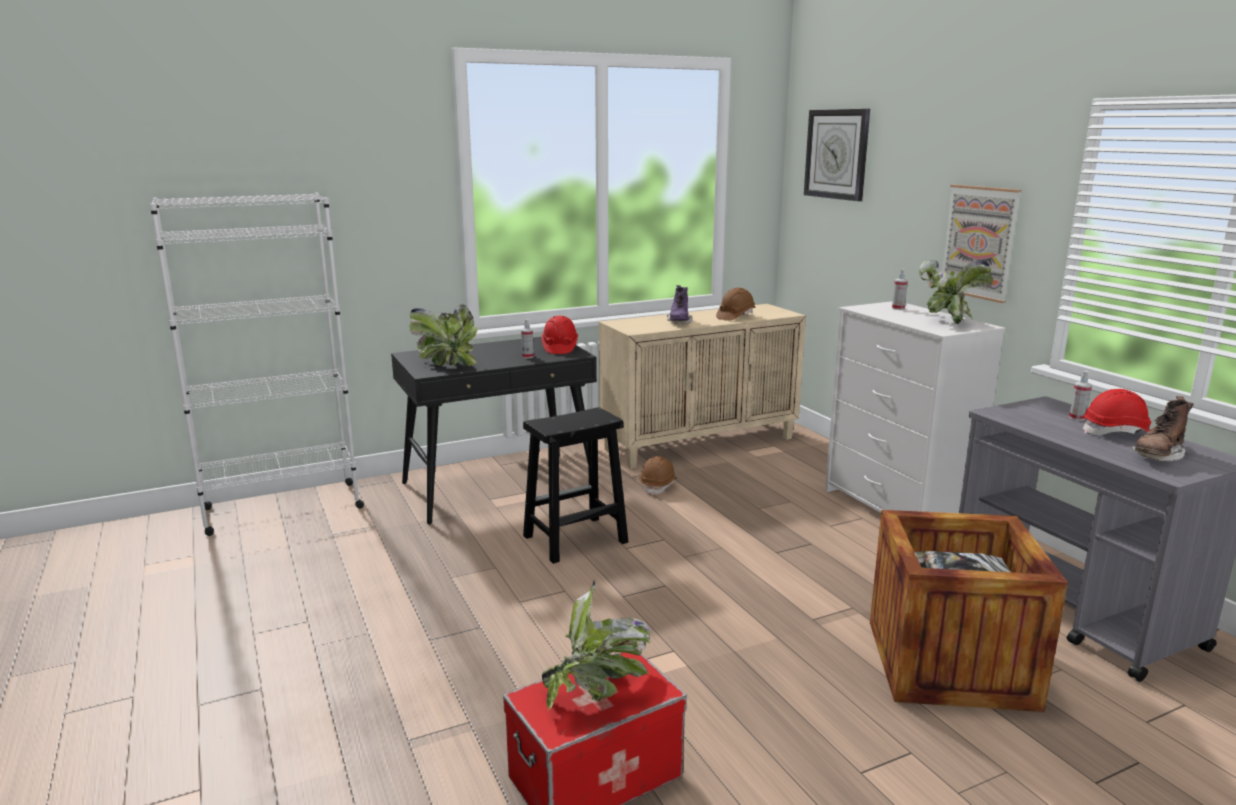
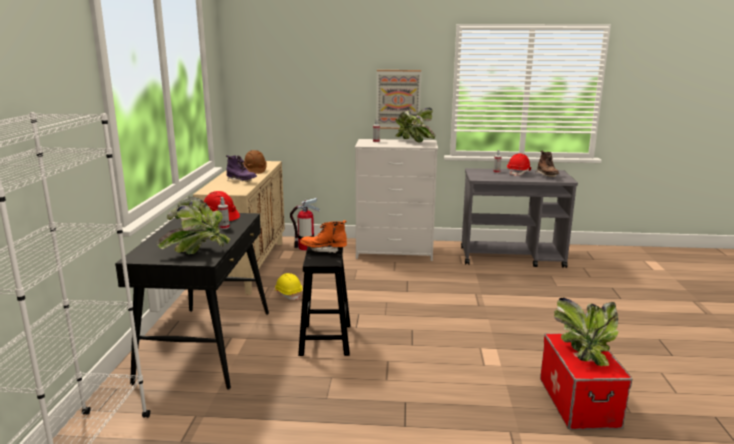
camera: 60 degrees left, 0 degrees up
brown hard hat [639,456,677,496] -> yellow hard hat [274,273,303,300]
wall clock [804,109,870,201] -> none
crate [870,510,1068,712] -> none
none -> fire extinguisher [290,198,319,251]
none -> orange boot [300,220,347,253]

